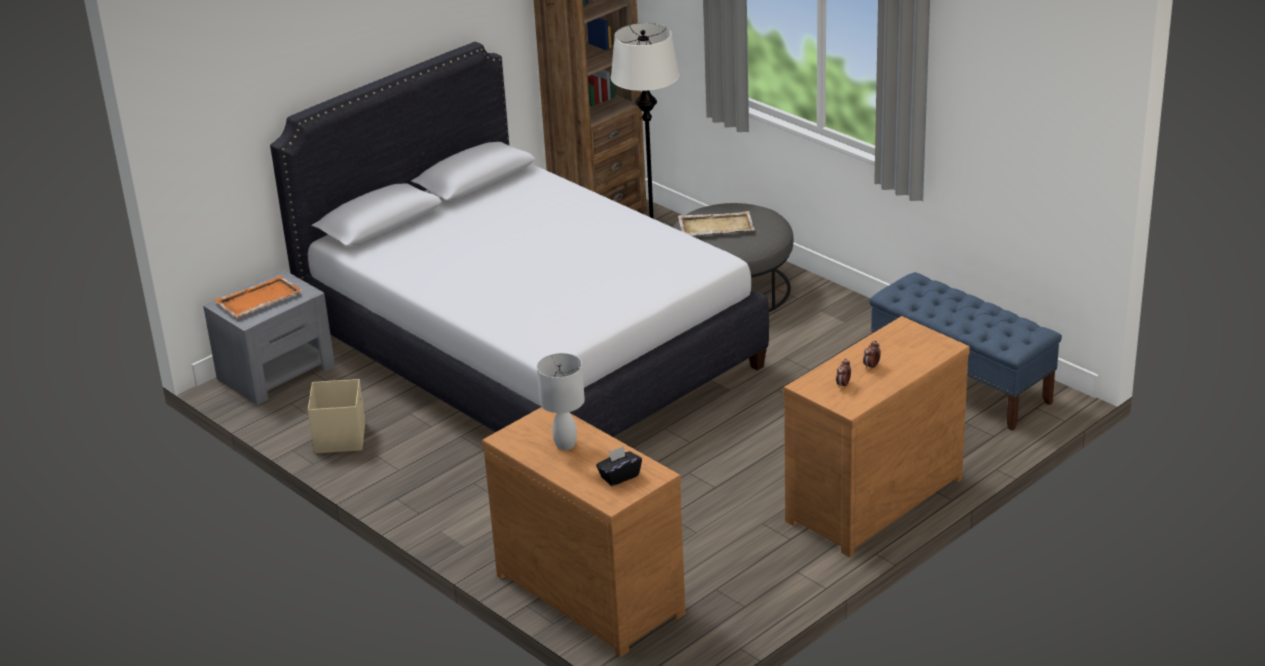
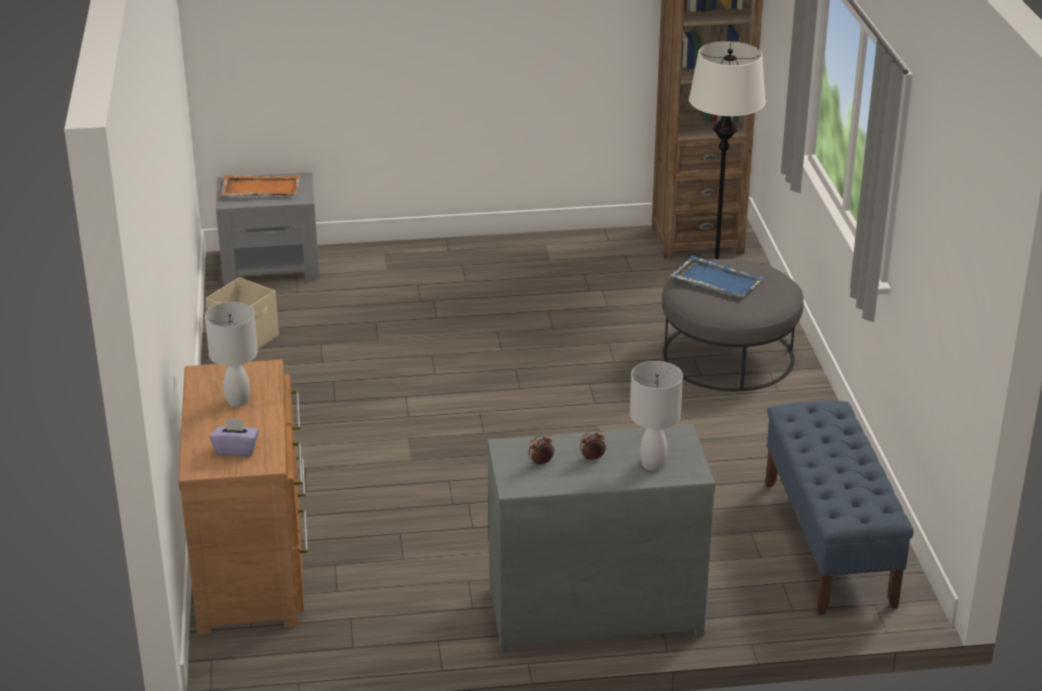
camera: 35 degrees right, 0 degrees up
white bed [270,41,769,437] -> none
black tissue box [596,446,642,486] -> purple tissue box [210,418,259,457]
beige tray [678,211,755,236] -> blue tray [670,256,765,297]
brown dresser [783,316,970,557] -> grey dresser [487,424,716,654]
none -> white table lamp [630,361,683,471]

